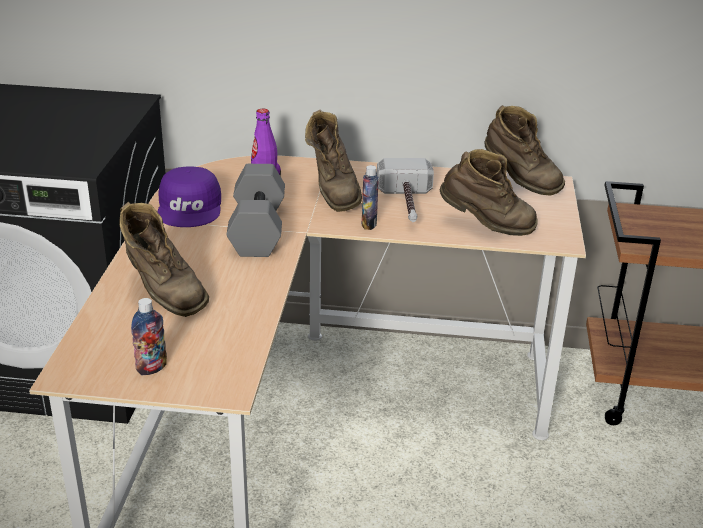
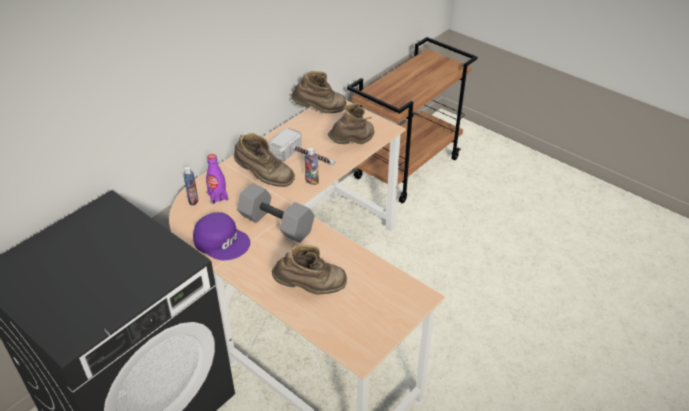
camera: 55 degrees left, 10 degrees up
bottle [131,298,167,376] -> bottle moved to [183,166,198,206]

